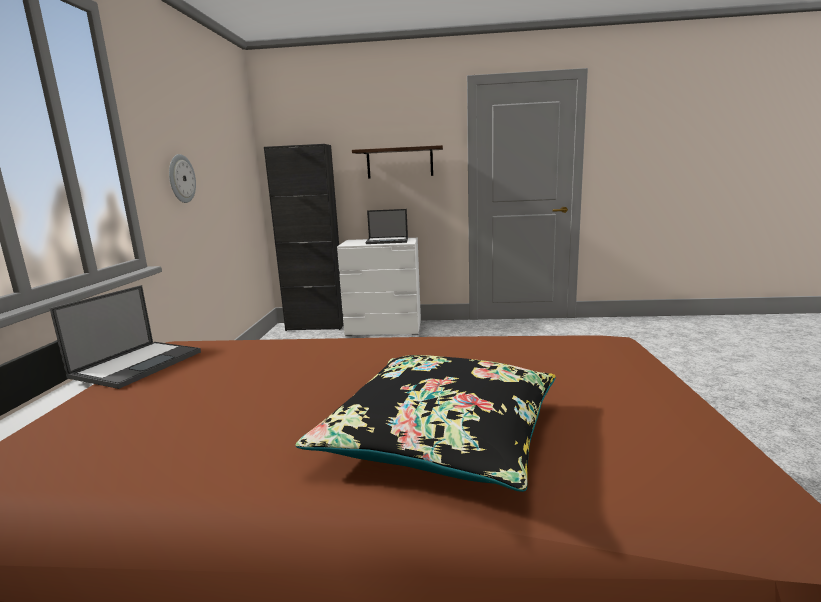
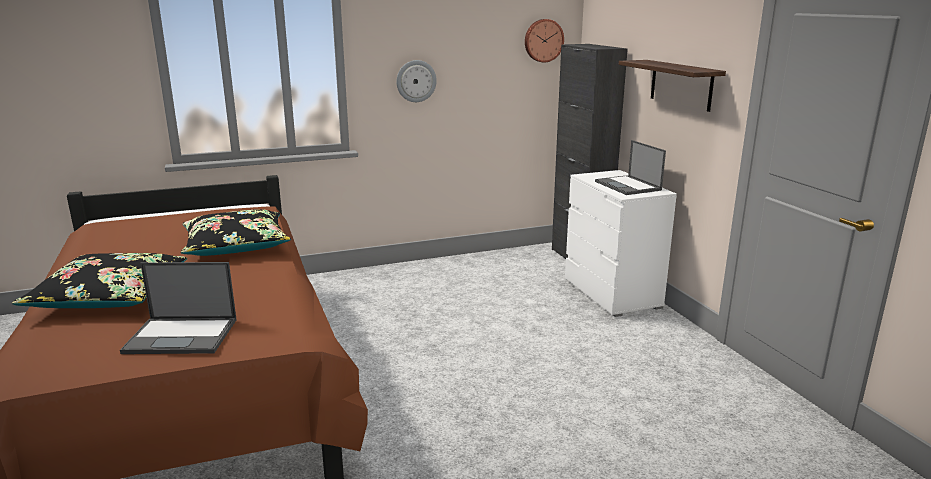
camera: 65 degrees right, 5 degrees up
laptop [49,285,201,389] -> laptop moved to [120,262,237,354]
none -> black pillow [181,209,291,256]
none -> wall clock [525,19,564,62]

